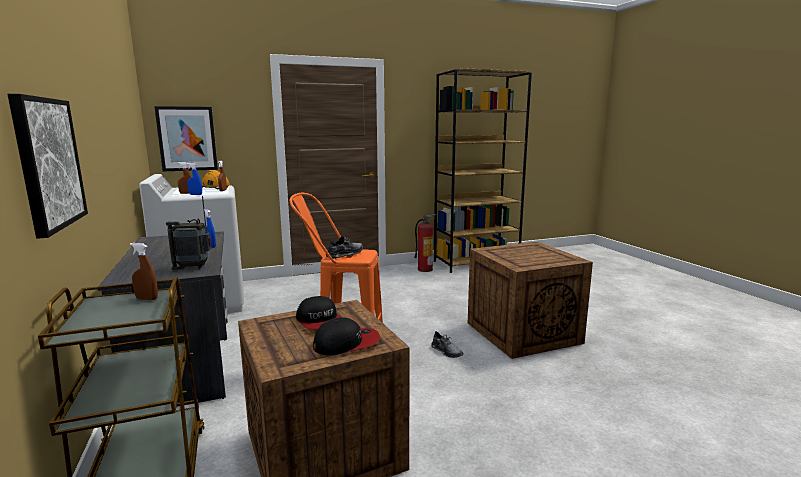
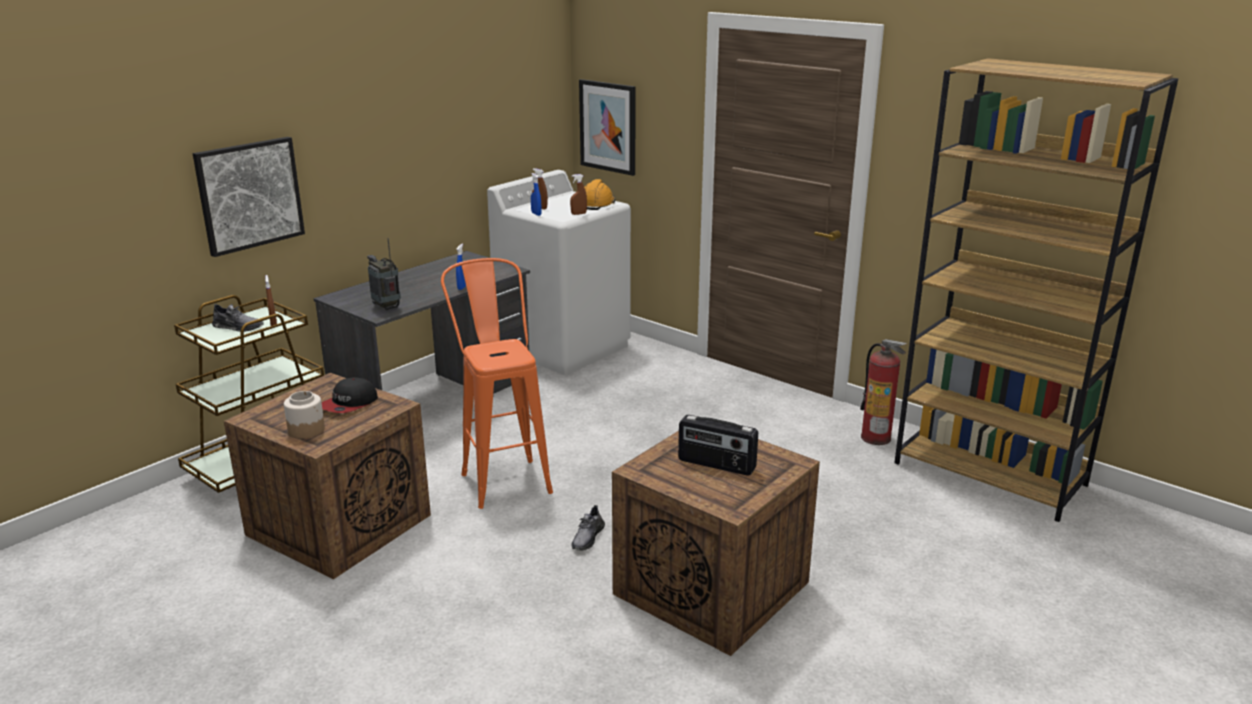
camera: 60 degrees right, 10 degrees up
cap [313,317,380,355] -> jar [284,391,325,439]
grey shoe [326,236,363,259] -> grey shoe moved to [212,304,263,332]
none -> radio [678,415,758,476]

